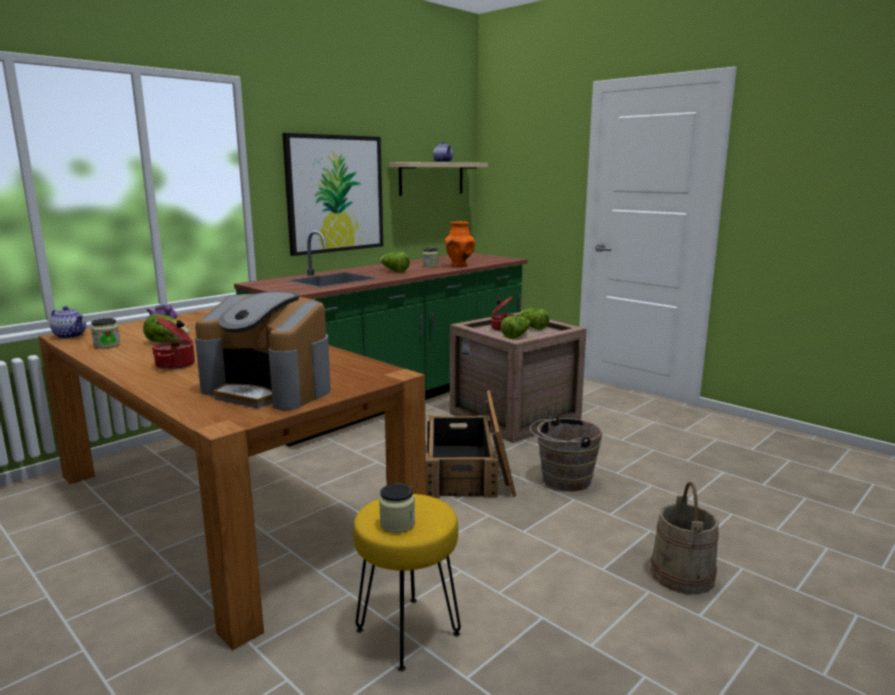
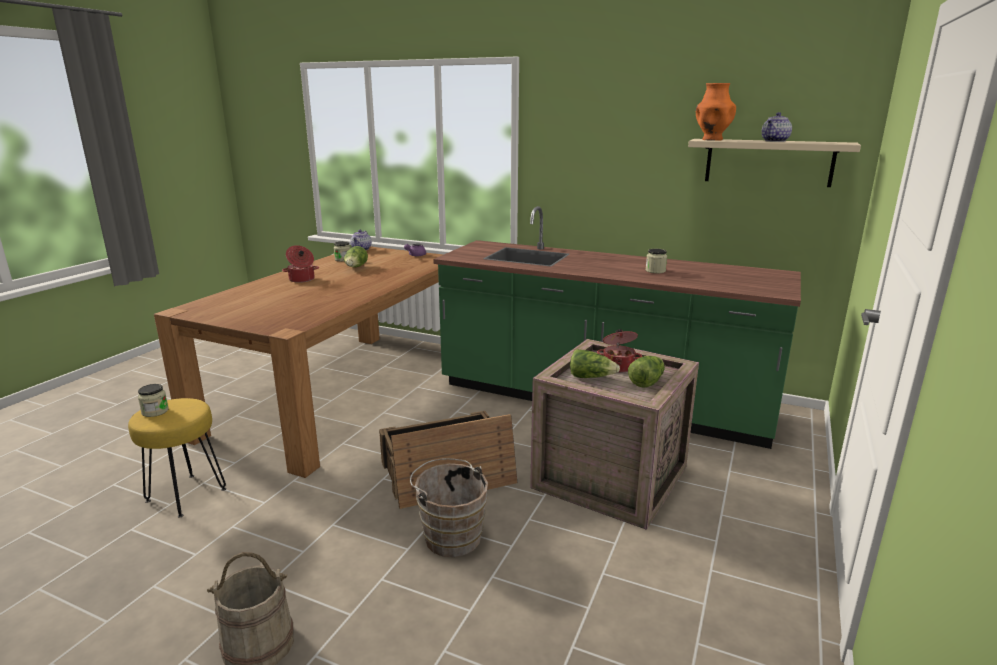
camera: 70 degrees right, 5 degrees up
coffee machine [195,292,331,410] -> none
picture [282,133,383,256] -> none
lettuce [380,252,410,272] -> none
orange vase [445,221,475,267] -> orange vase moved to [696,83,736,141]

